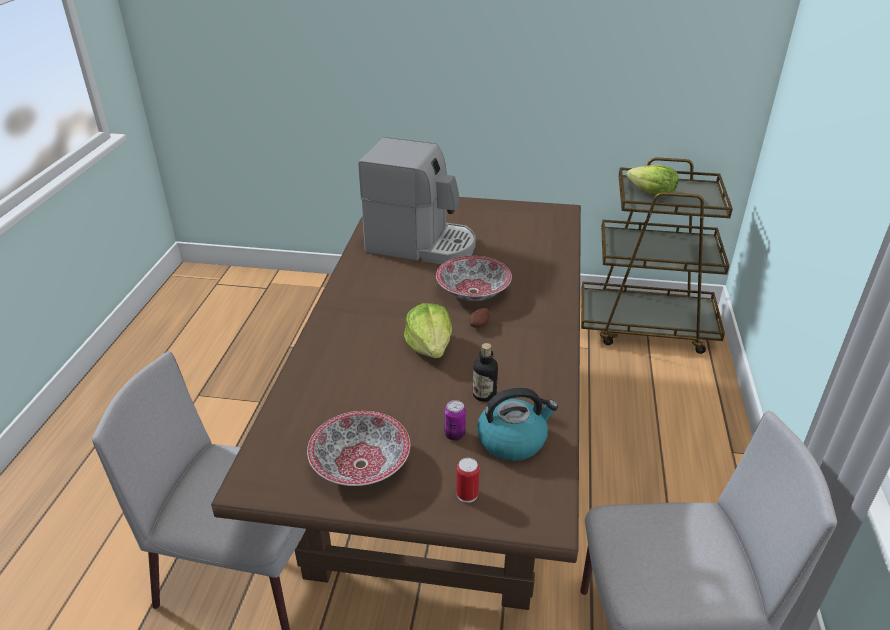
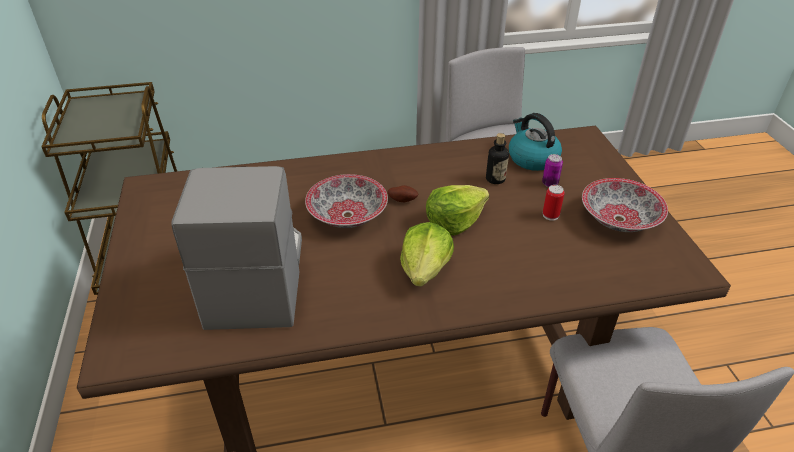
camera: 110 degrees left, 5 degrees up
can [456,458,479,503] -> can moved to [543,185,564,221]
lettuce [626,165,678,198] -> lettuce moved to [400,222,454,287]

